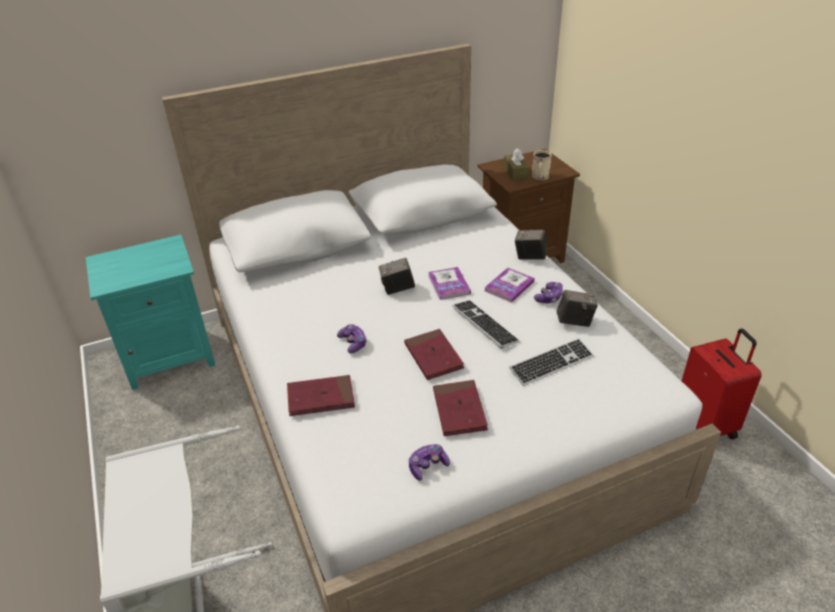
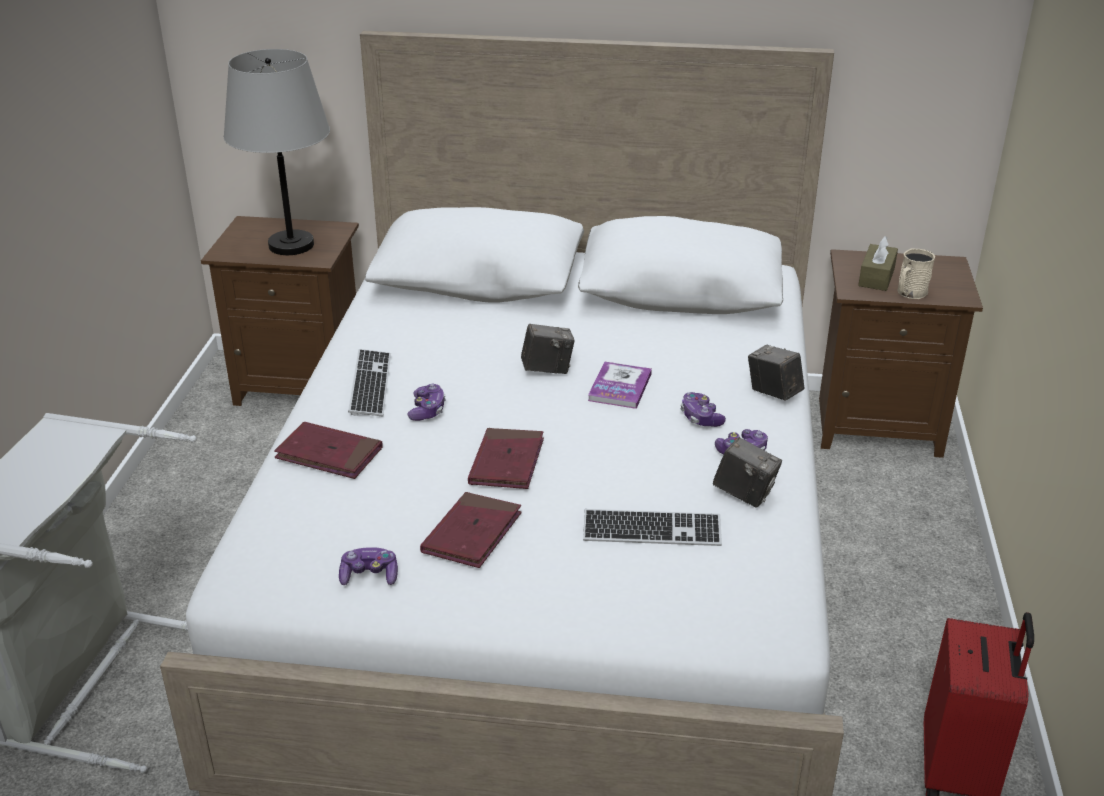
camera: 30 degrees right, 5 degrees down
turquoise nightstand [86,235,216,390] -> brown nightstand [201,216,359,406]
camera [379,258,415,295] -> camera turned 150 degrees clockwise [521,324,574,374]
keyboard [452,300,520,349] -> keyboard moved to [348,349,391,417]
book [484,268,535,303] -> game controller [681,392,726,427]
none -> grey table lamp [224,49,330,255]

